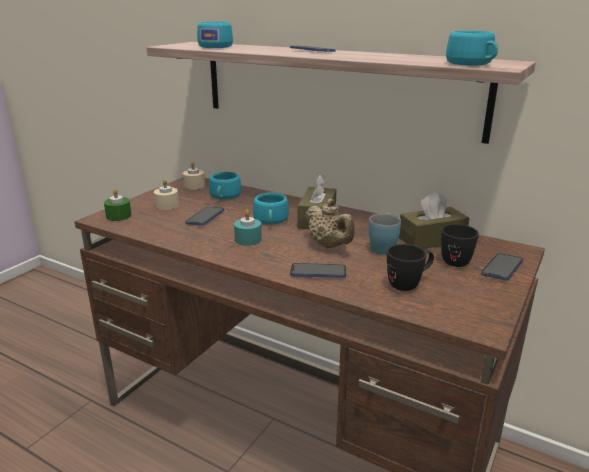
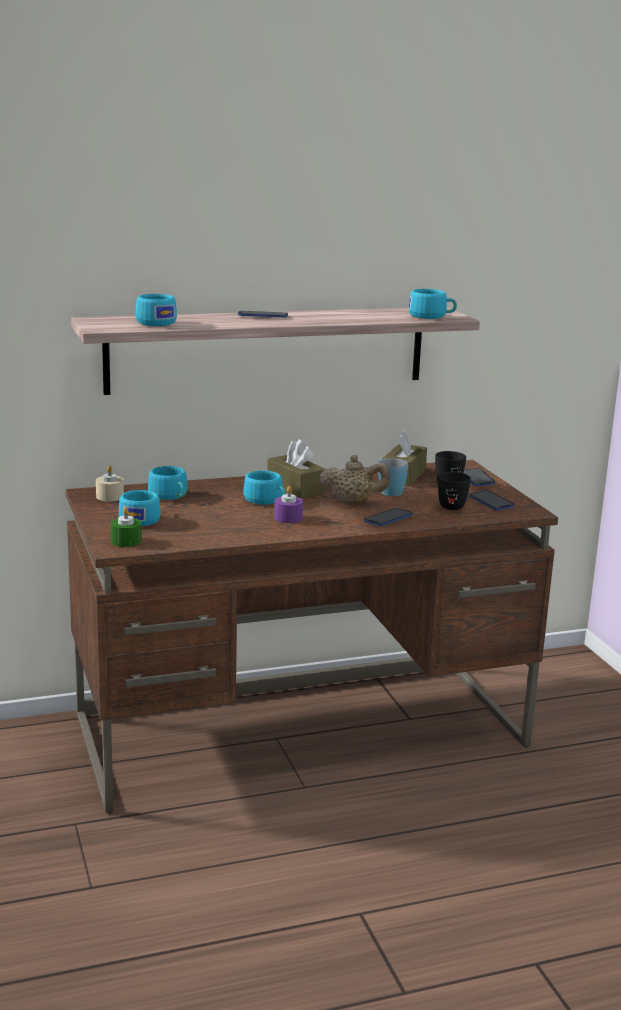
camera: 50 degrees left, 5 degrees down
beige candle [154,179,179,210] -> turquoise cup [119,490,161,527]
phone [185,207,224,226] -> phone moved to [469,490,514,511]
turquoise candle [234,210,262,246] -> purple candle [274,486,303,523]

